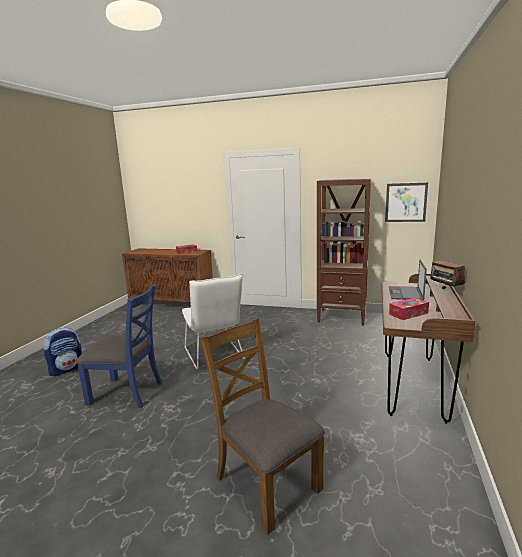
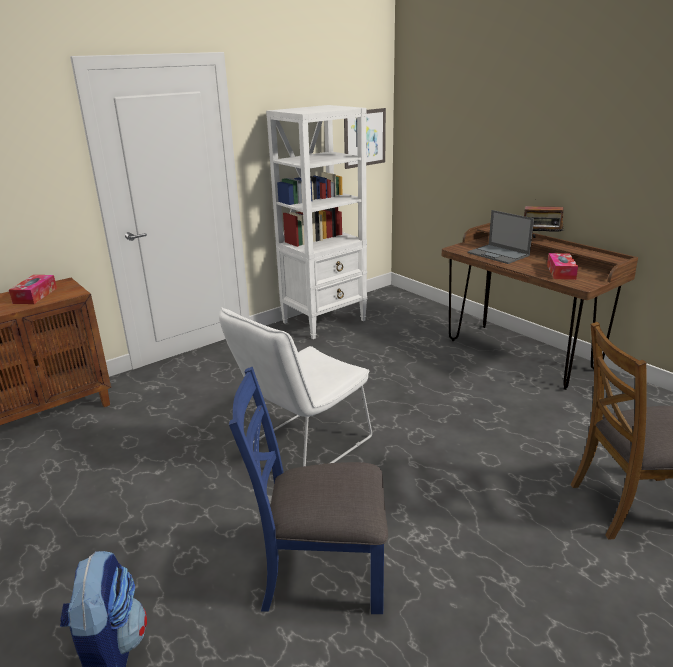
camera: 55 degrees left, 10 degrees up
blue chair [76,284,163,408] -> blue chair turned 135 degrees counterclockwise [229,367,388,614]
white chair [182,274,245,370] -> white chair turned 120 degrees clockwise [219,307,372,466]
brown bookcase [317,178,371,326] -> white bookcase [266,105,367,339]

